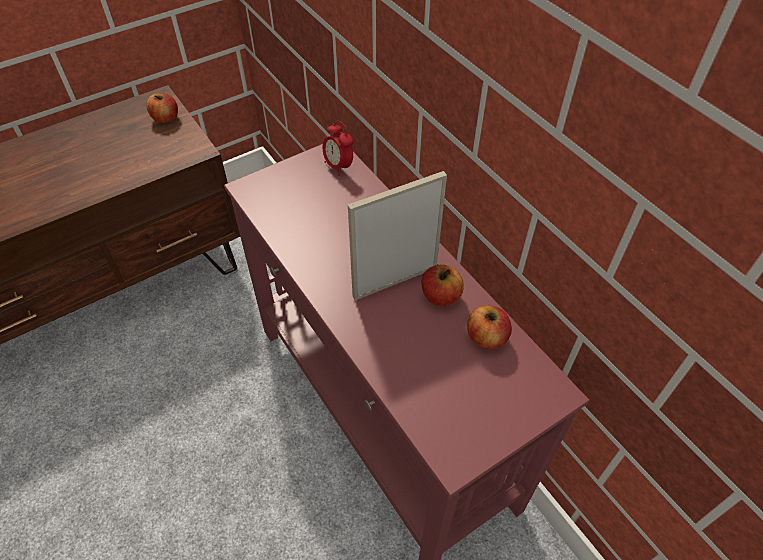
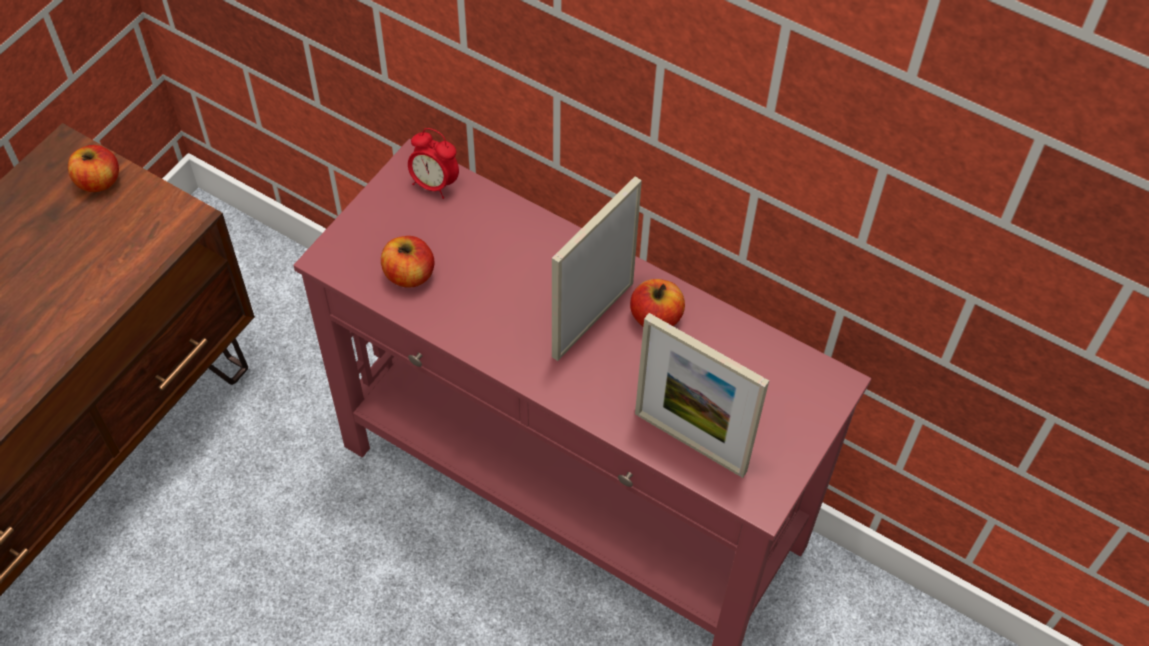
camera: 25 degrees left, 5 degrees up
apple [467,305,512,349] -> apple moved to [381,236,435,288]
none -> picture frame [635,313,769,478]

